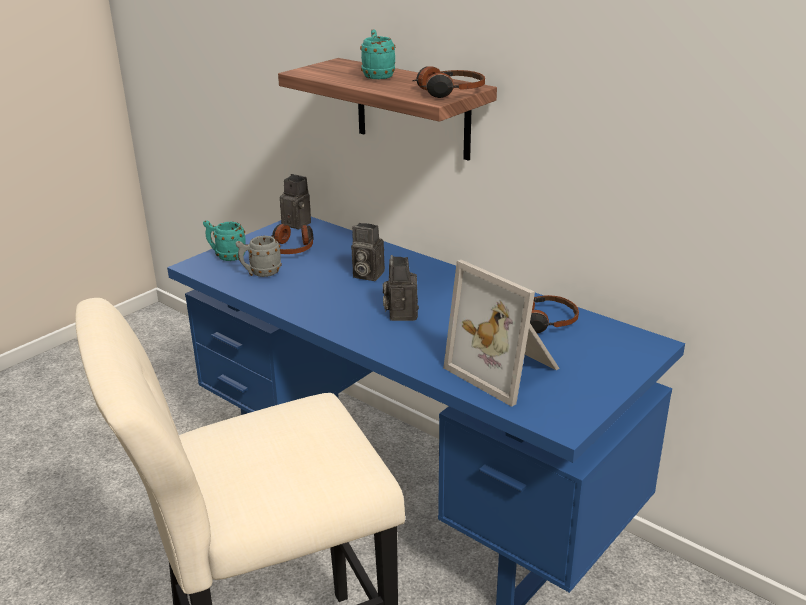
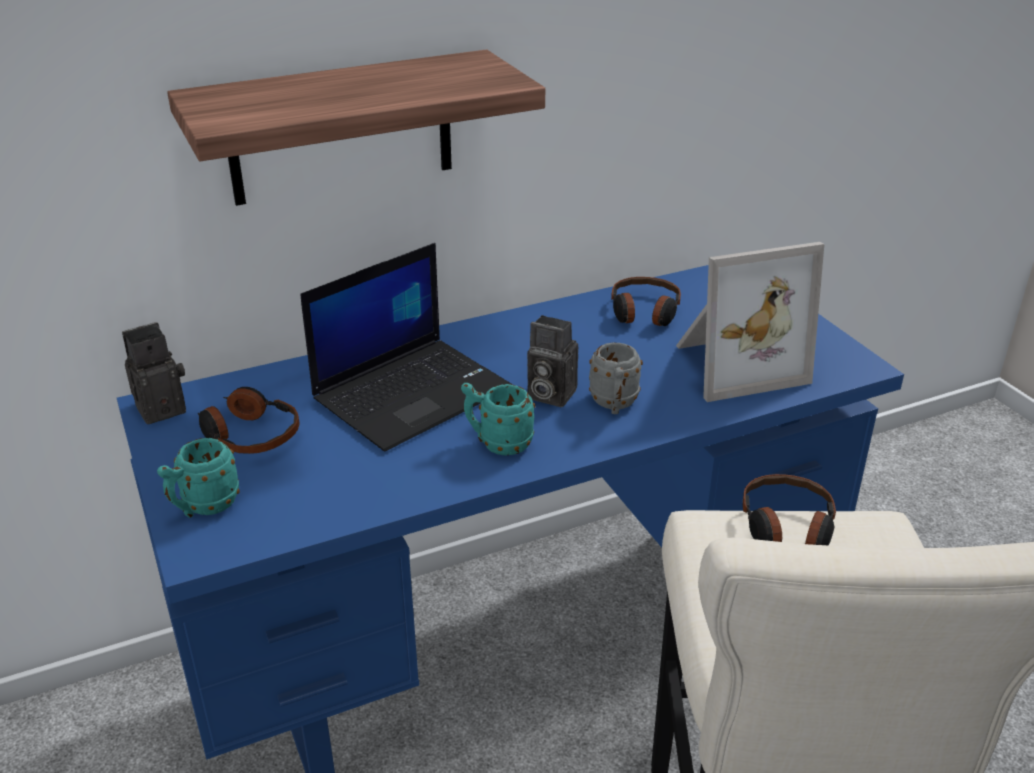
camera: 65 degrees left, 5 degrees up
grey mug [236,236,282,277] -> grey mug moved to [589,342,643,414]
camera [351,223,385,281] -> laptop [300,243,511,451]
turquoise mug [360,29,395,79] -> turquoise mug moved to [461,383,536,456]
headphones [412,66,485,98] -> headphones moved to [743,474,836,545]

